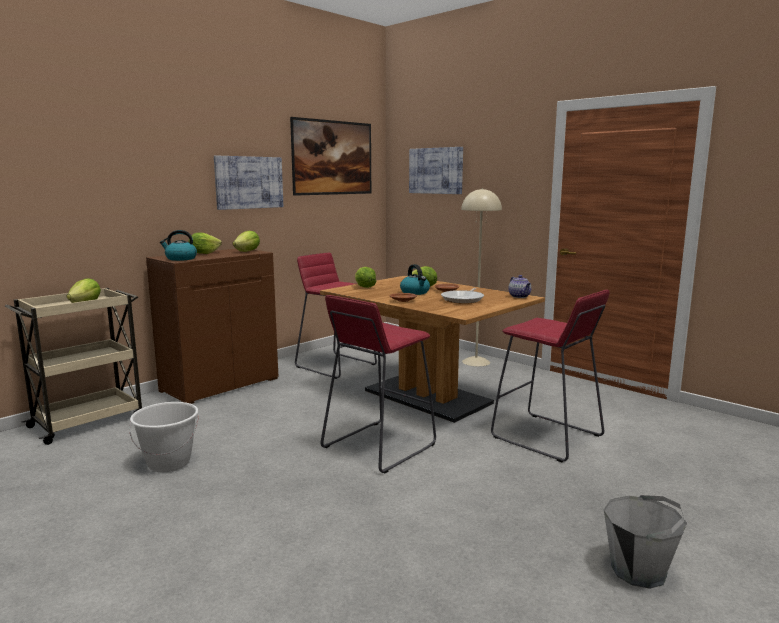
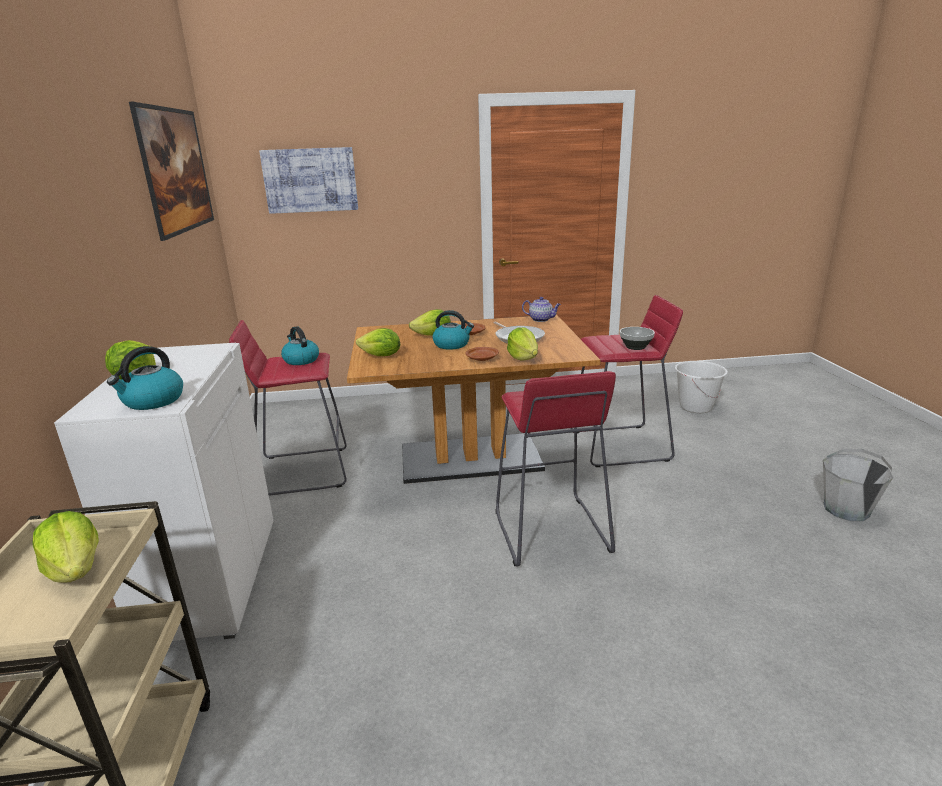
camera: 50 degrees left, 10 degrees up
white bucket [129,402,199,472] -> white bucket moved to [675,361,728,413]
brown cabinet [146,249,278,404] -> white cabinet [54,343,273,641]
picture [214,156,283,210] -> none
lettuce [232,231,260,252] -> lettuce moved to [507,327,538,361]
beige floor lamp [461,188,502,366] -> none
none -> kettle [281,326,319,365]
none -> bowl [620,327,655,350]

